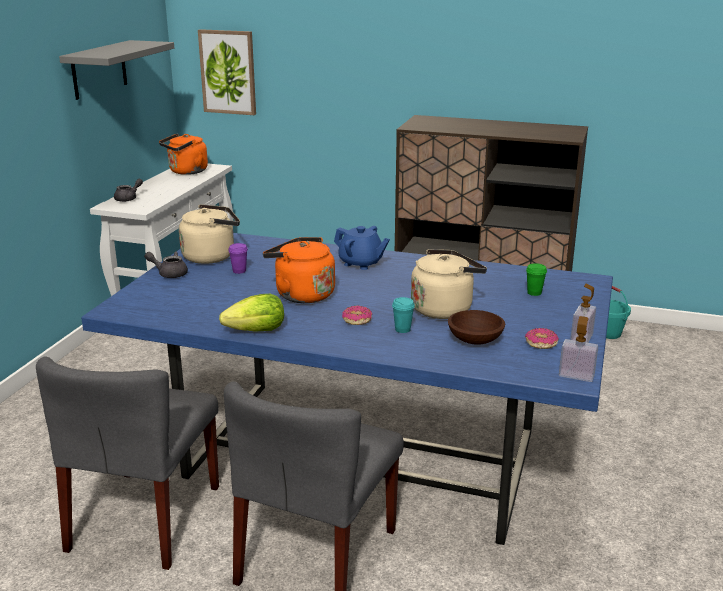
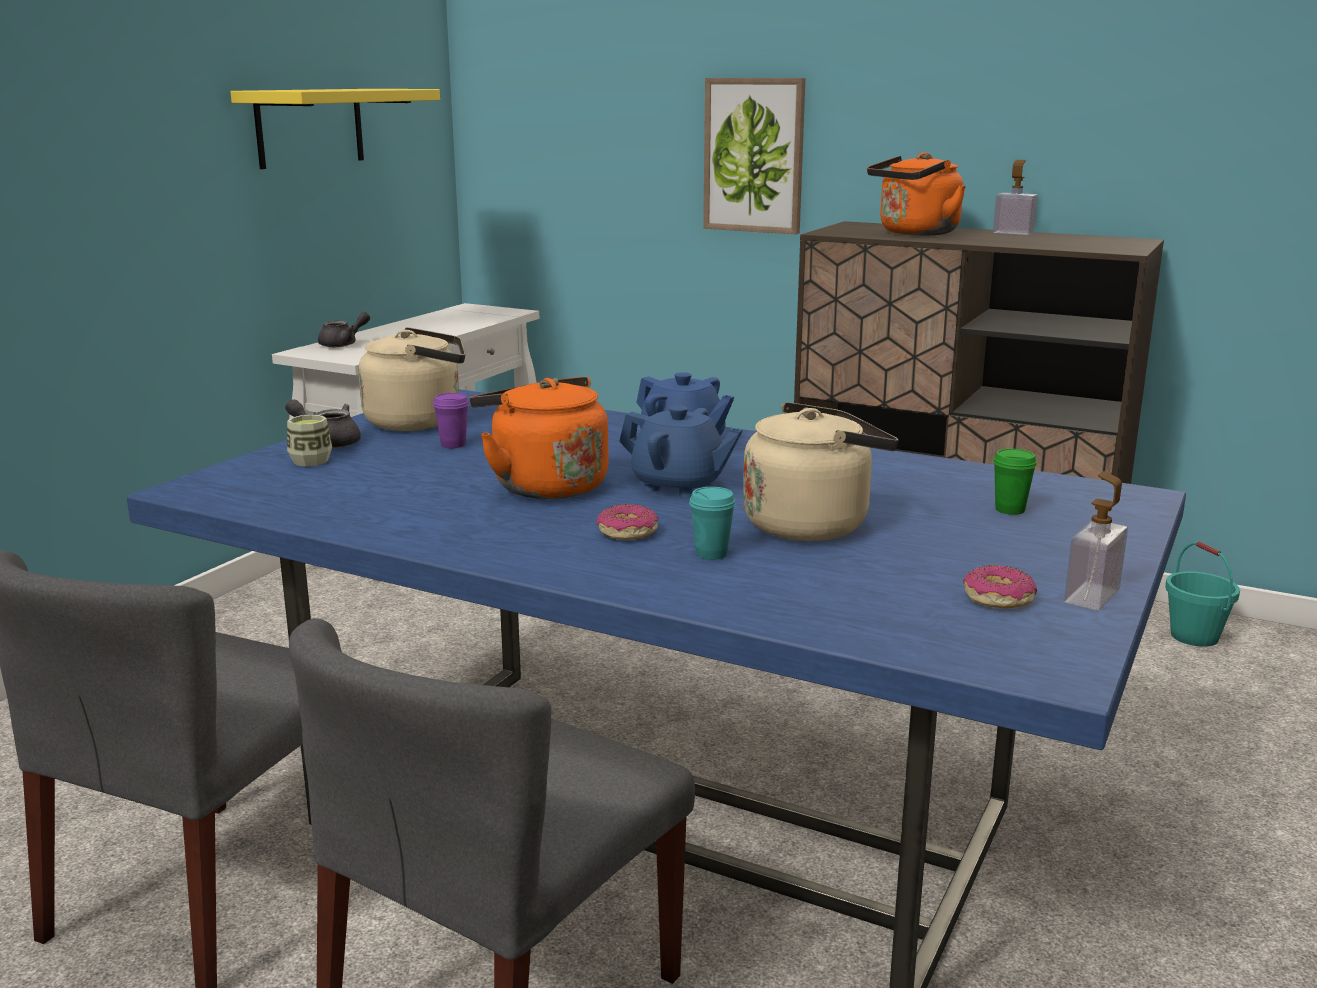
camera: 10 degrees right, 5 degrees down
grey shelf [59,40,174,100] -> yellow shelf [230,89,440,169]
orange kettle [159,133,208,175] -> orange kettle moved to [867,153,966,236]
picture [198,29,256,115] -> picture moved to [703,78,806,234]
lettuce [219,294,284,332] -> none
brown bowl [448,310,505,345] -> none
soap dispenser [559,316,598,382] -> soap dispenser moved to [993,160,1038,235]
none -> cup [287,415,332,467]
none -> blue teapot [619,405,742,498]

